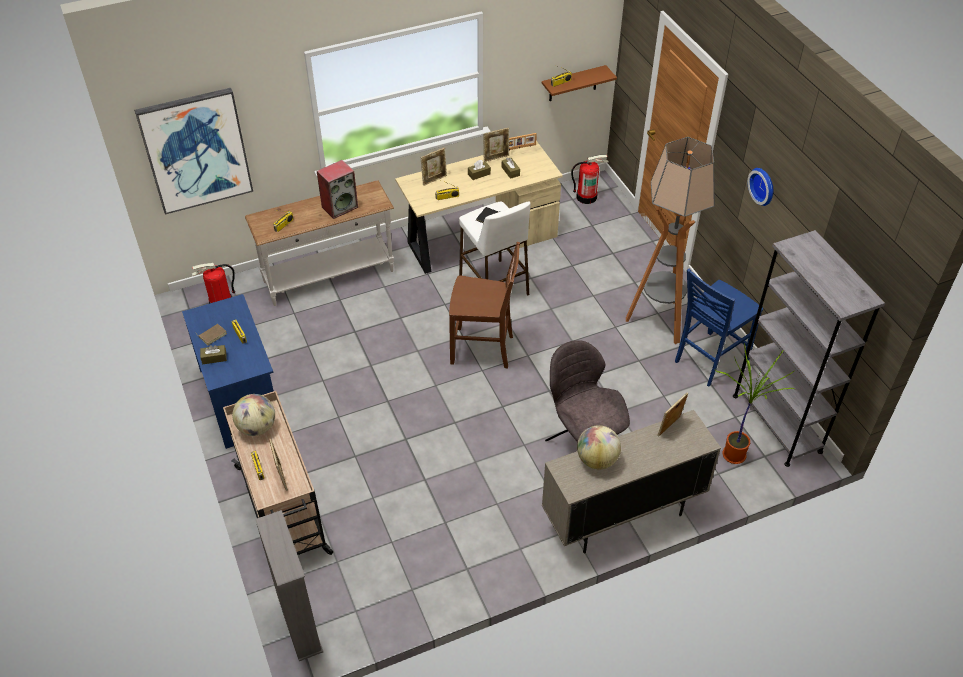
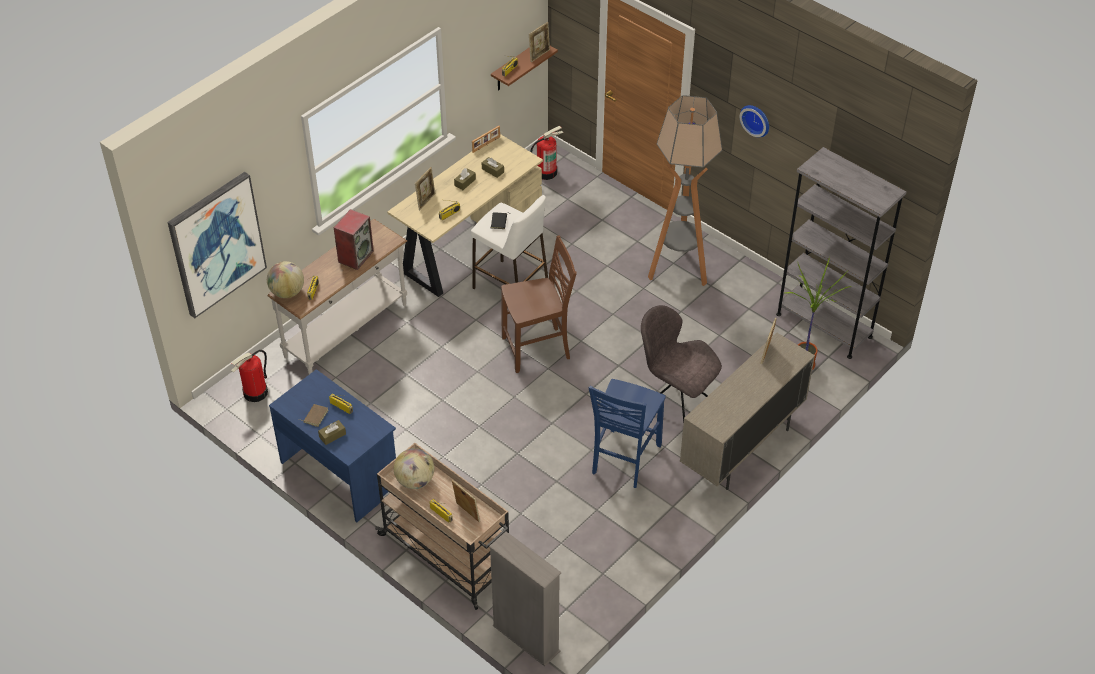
camera: 25 degrees left, 0 degrees up
picture frame [483,128,509,162] -> picture frame moved to [529,22,550,62]
globe [577,425,621,469] -> globe moved to [267,261,304,298]
blue chair [675,269,763,387] -> blue chair moved to [589,379,666,488]

